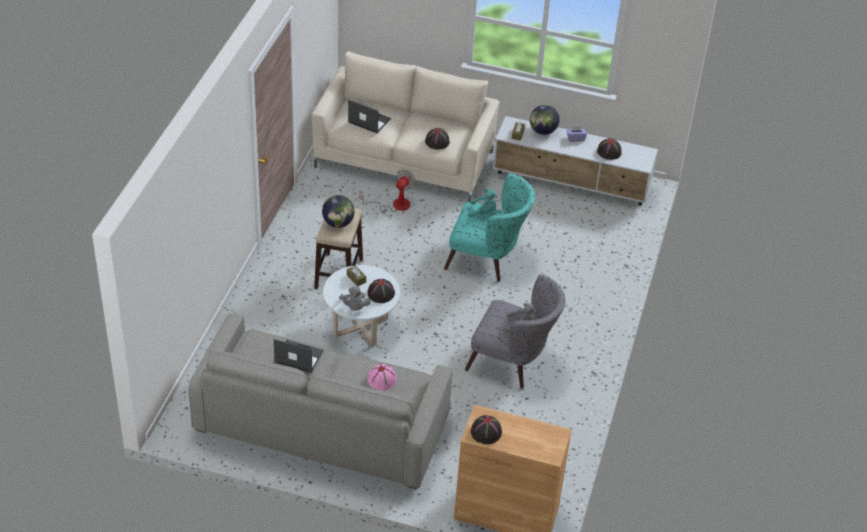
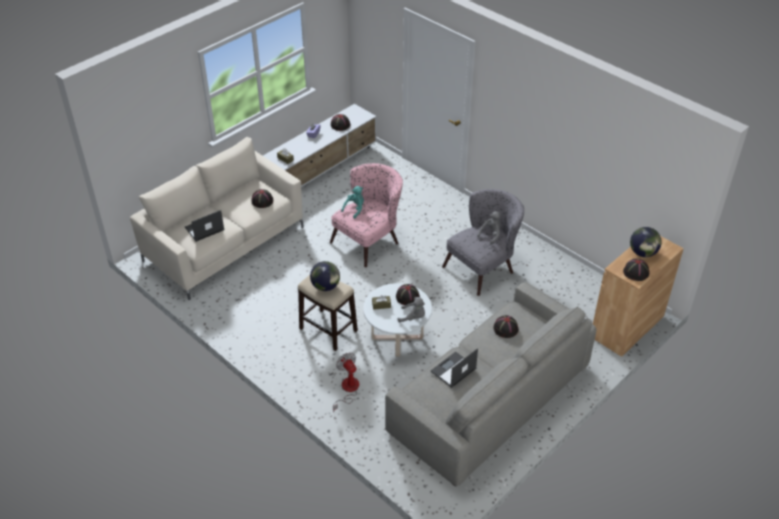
camera: 60 degrees left, 0 degrees up
fan [359,170,416,212] -> fan moved to [333,353,359,412]
pink hat [367,364,397,390] -> black hat [493,315,519,338]
turquoise armchair [444,174,535,282] -> pink armchair [330,163,403,267]
globe [530,105,559,135] -> globe moved to [630,227,662,257]

